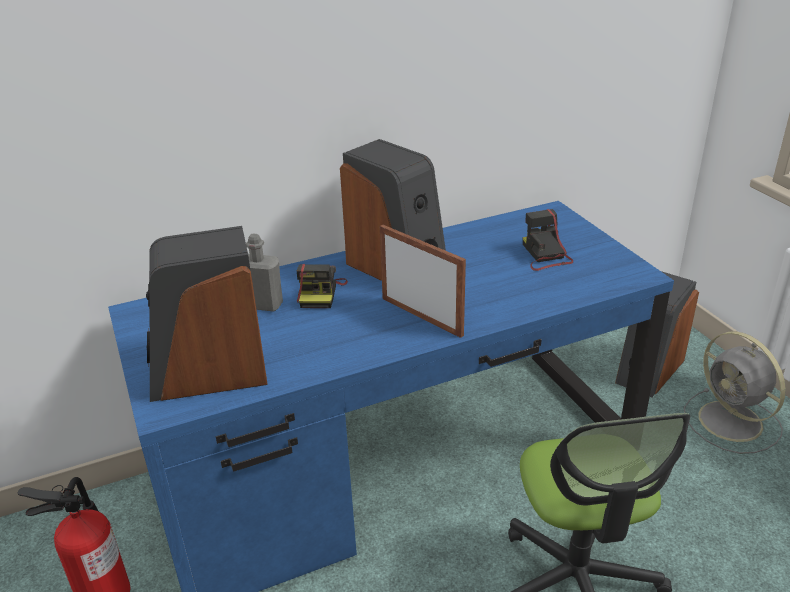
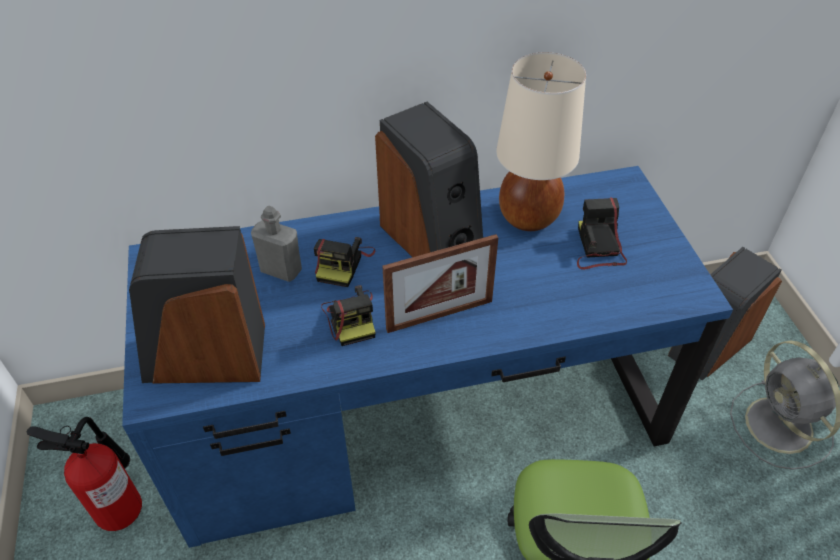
camera: 10 degrees right, 15 degrees up
picture frame [380,225,466,338] -> picture frame turned 105 degrees clockwise [382,234,498,333]
none -> camera [321,285,375,346]
none -> beige table lamp [496,52,586,231]

